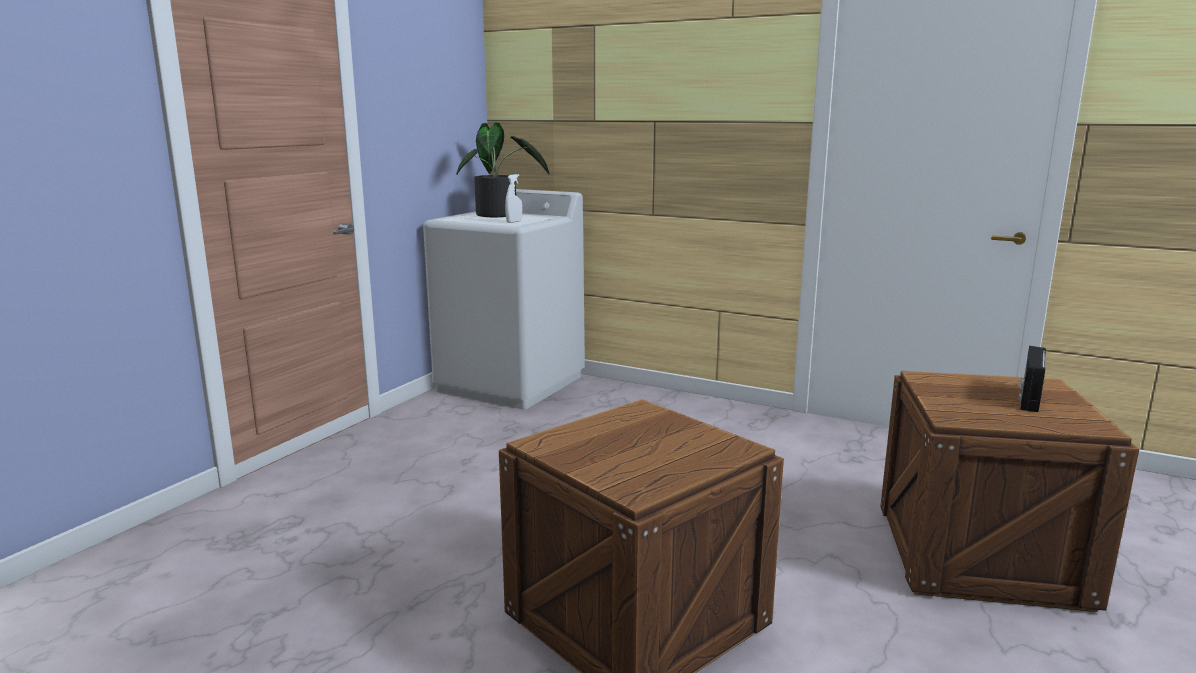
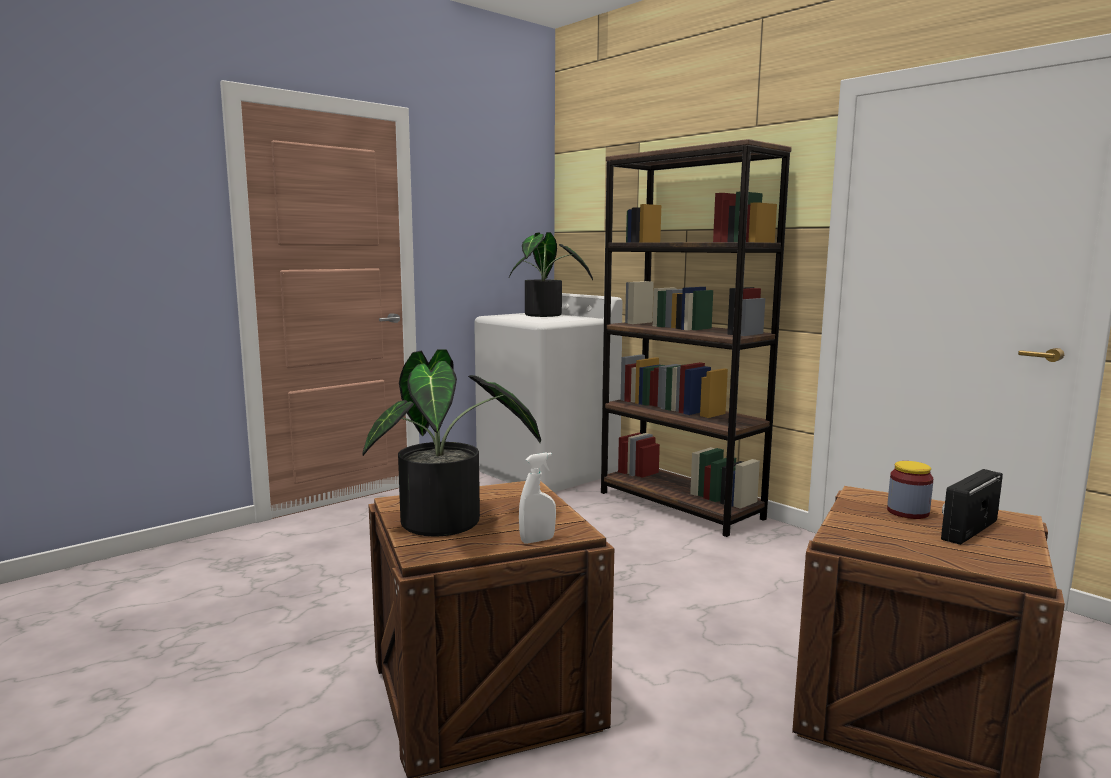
camera: 20 degrees right, 5 degrees down
white spray bottle [505,174,522,223] -> white spray bottle moved to [519,452,556,544]
none -> potted plant [363,349,541,536]
none -> brown bookcase [601,139,792,537]
none -> jar [887,461,933,519]

